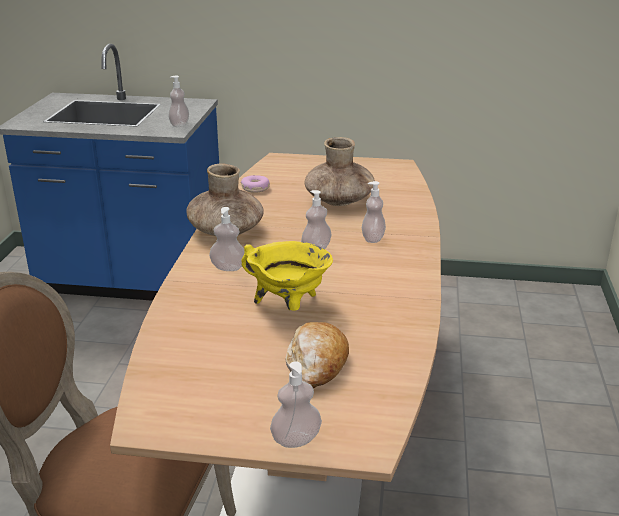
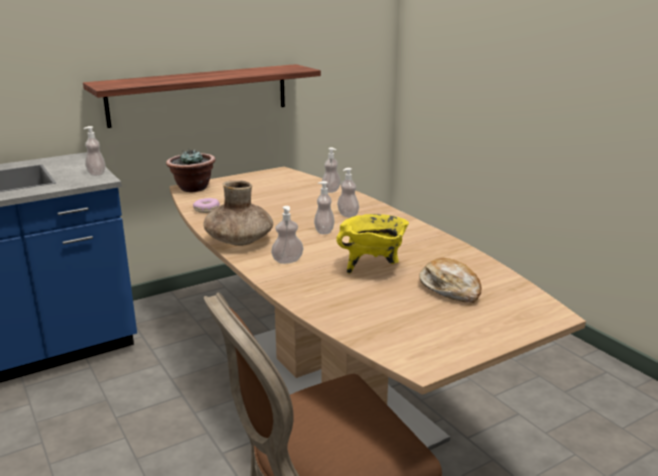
camera: 40 degrees left, 5 degrees down
soap dispenser [270,361,322,448] -> soap dispenser moved to [322,148,341,193]
brown vase [305,137,375,206] -> none
none -> shelf [83,64,321,128]
none -> potted plant [166,149,215,192]

